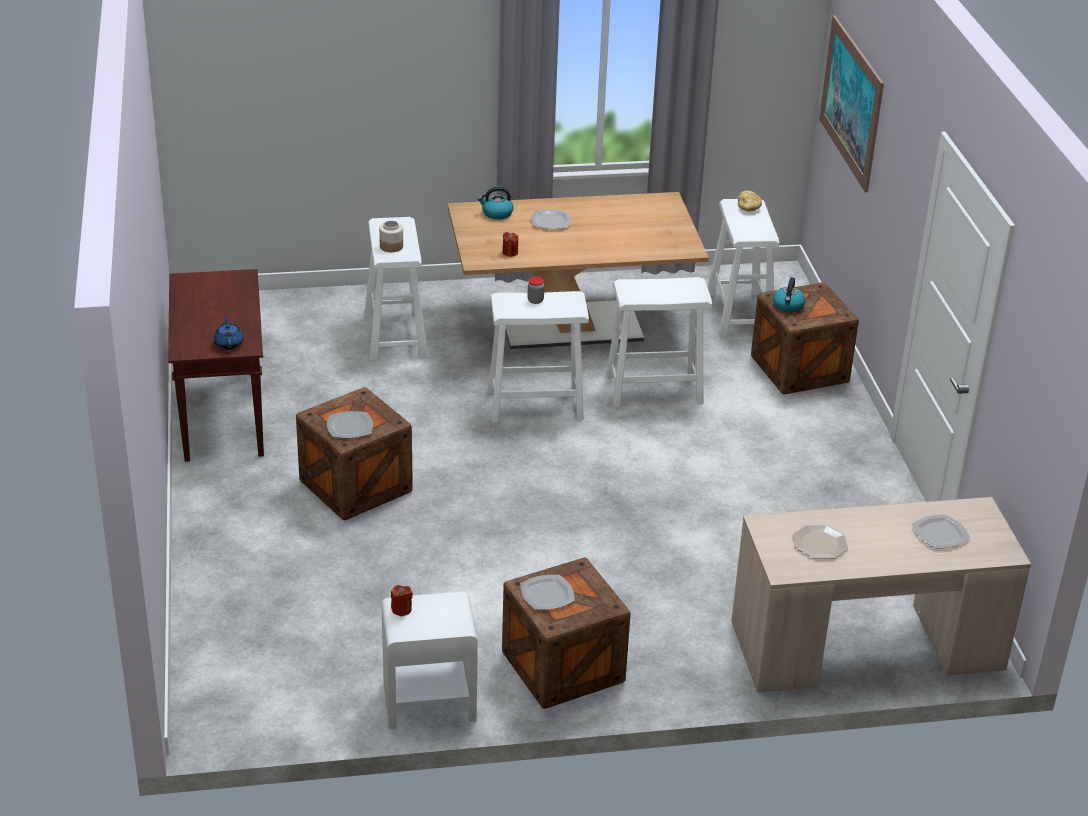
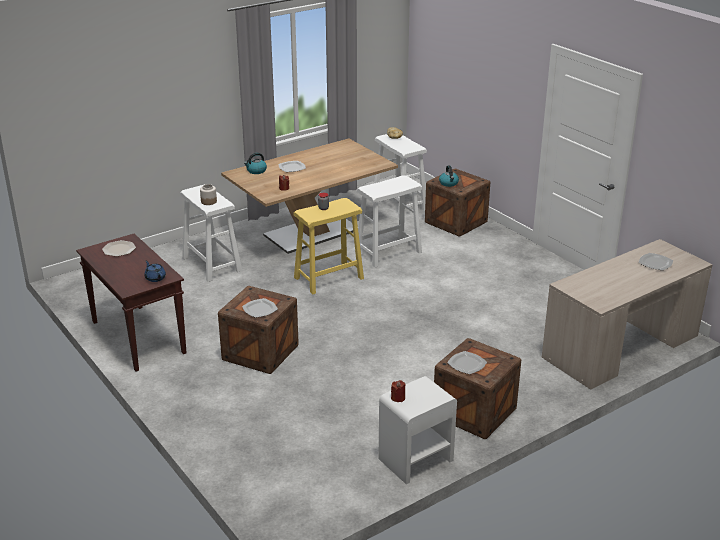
camera: 25 degrees left, 5 degrees down
white stool [488,291,589,423] -> yellow stool [293,198,364,295]
plate [793,525,848,559] -> plate moved to [102,240,136,257]
picture [819,15,884,192] -> none

